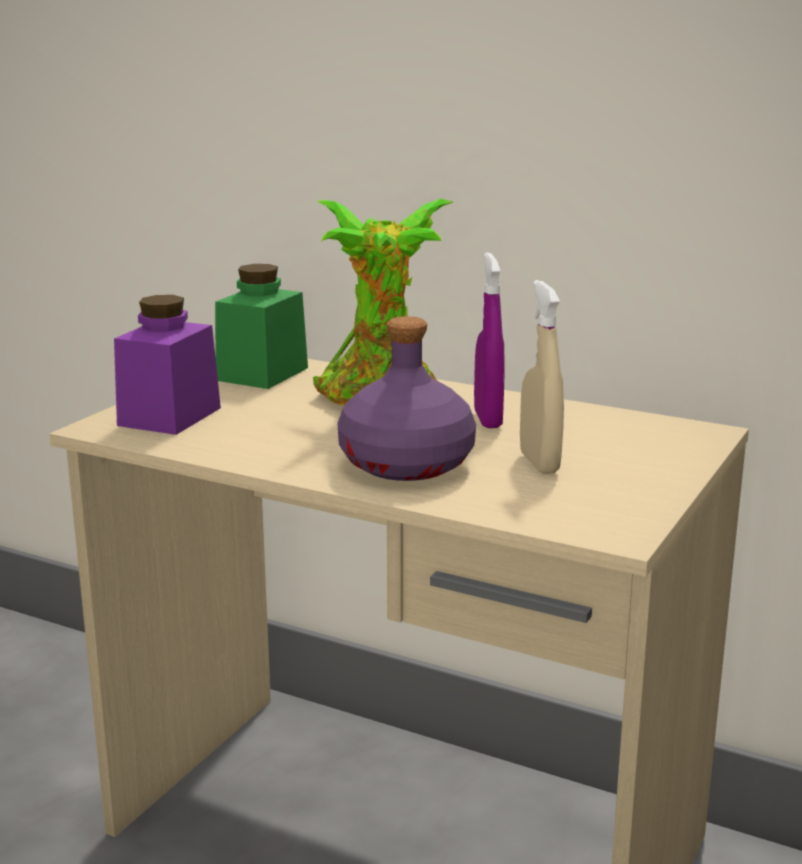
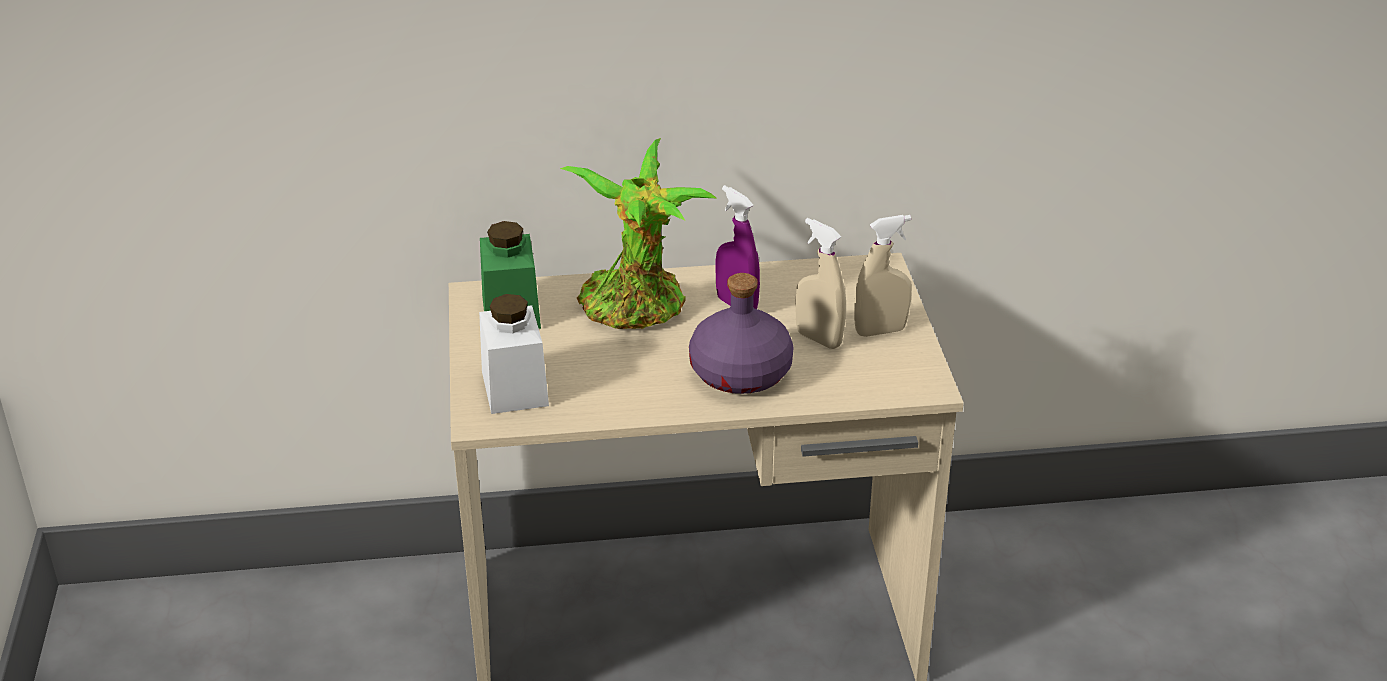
camera: 35 degrees left, 15 degrees up
purple jar [114,295,221,435] -> white jar [479,294,549,414]
none -> beige spray bottle [854,215,912,337]

